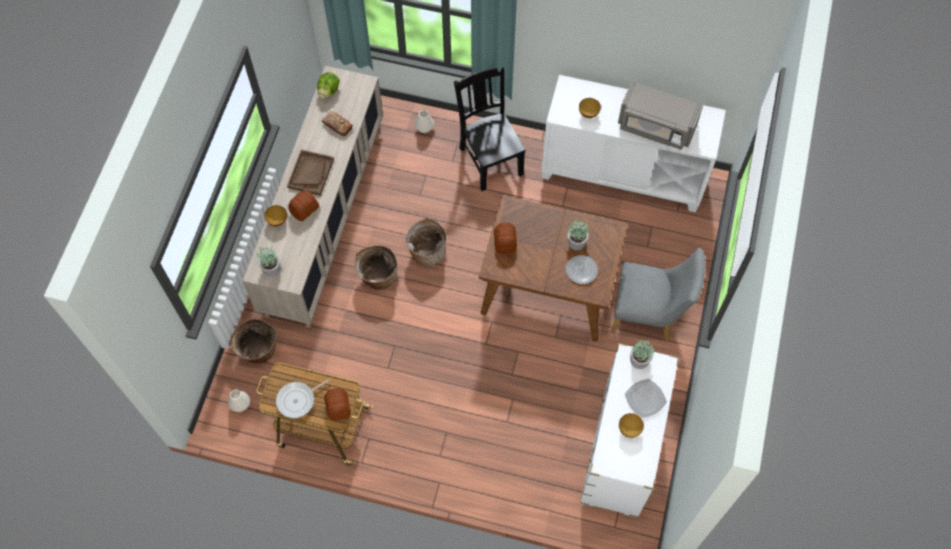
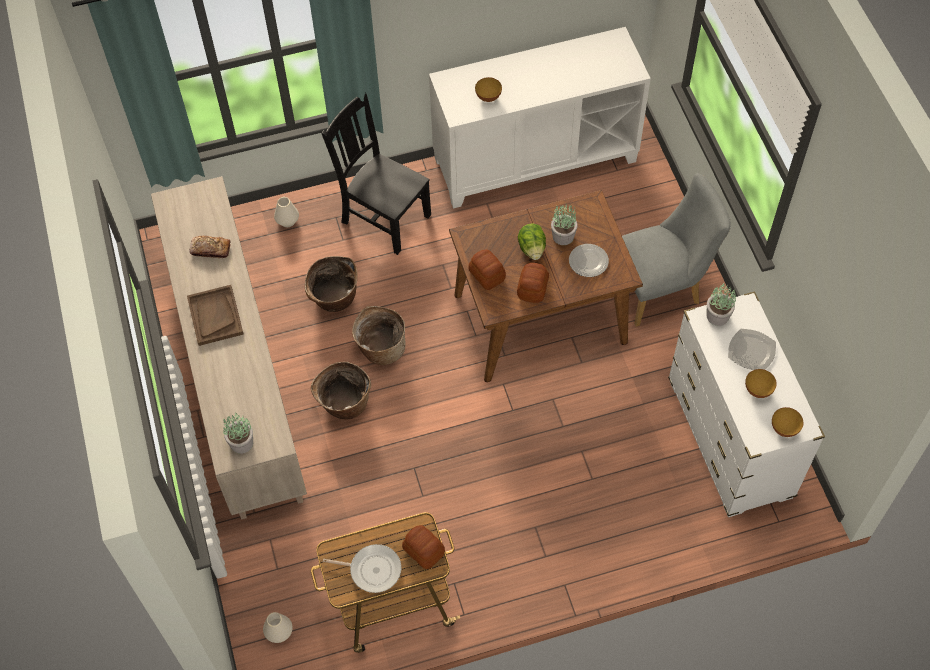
camera: 30 degrees left, 5 degrees down
basket [229,319,277,363] -> basket moved to [305,256,358,312]
bowl [264,205,287,226] -> bowl moved to [772,407,803,437]
frying pan [276,378,331,418] -> frying pan turned 105 degrees counterclockwise [323,544,401,593]
bread [288,190,319,221] -> bread moved to [517,263,549,303]
lettuce [317,72,340,99] -> lettuce moved to [518,224,546,260]
grey microwave [618,81,703,150] -> none

